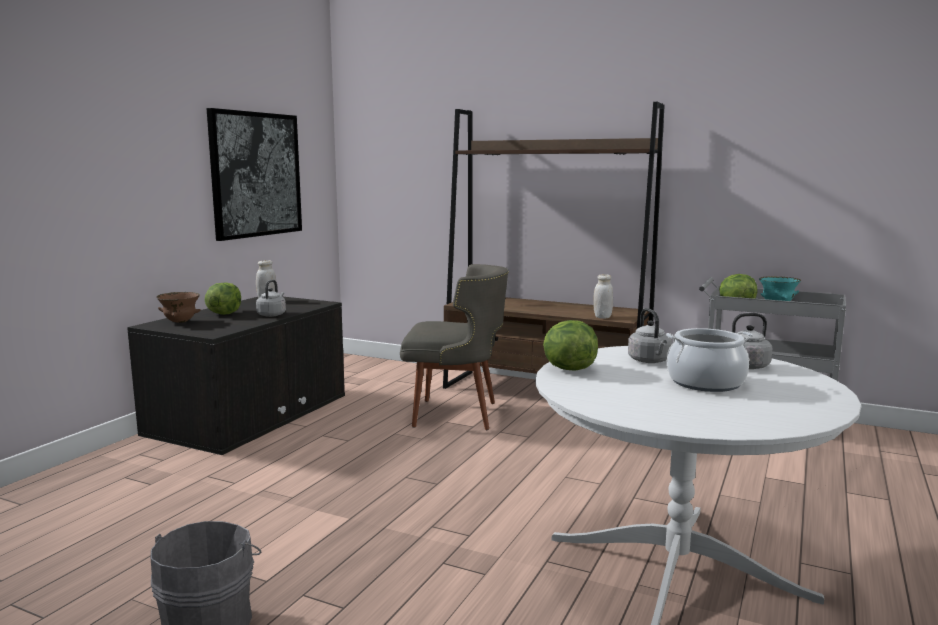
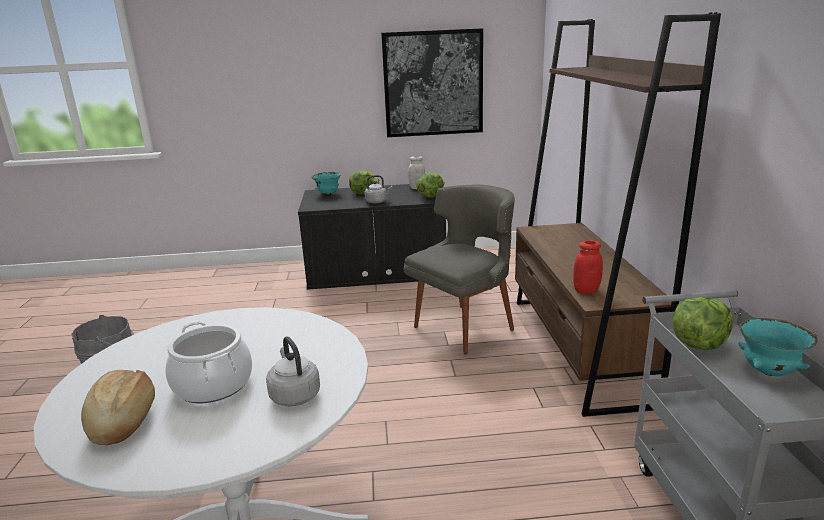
camera: 60 degrees right, 10 degrees up
brown bowl [156,292,201,323] -> turquoise bowl [312,172,341,195]
grey chair [400,264,508,430] -> grey chair turned 105 degrees counterclockwise [404,185,515,354]
lettuce [543,320,598,371] -> lettuce moved to [416,173,444,198]
white jar [593,274,613,319] -> red jar [573,241,603,294]
grey kettle [628,308,672,363] -> none
none -> bread [81,370,155,445]

